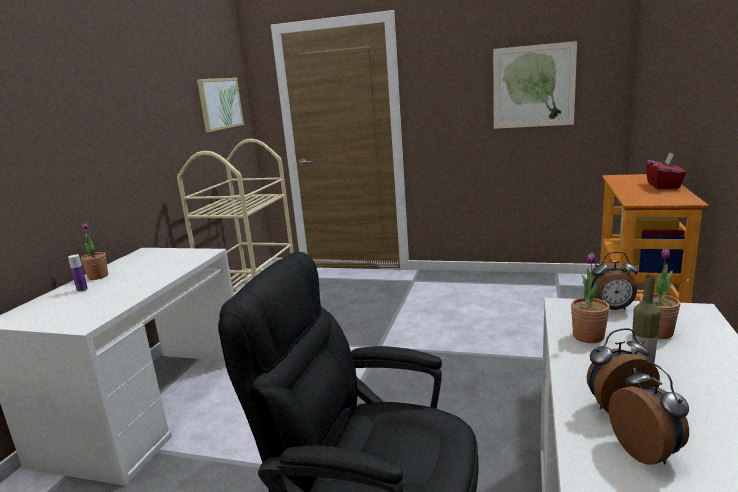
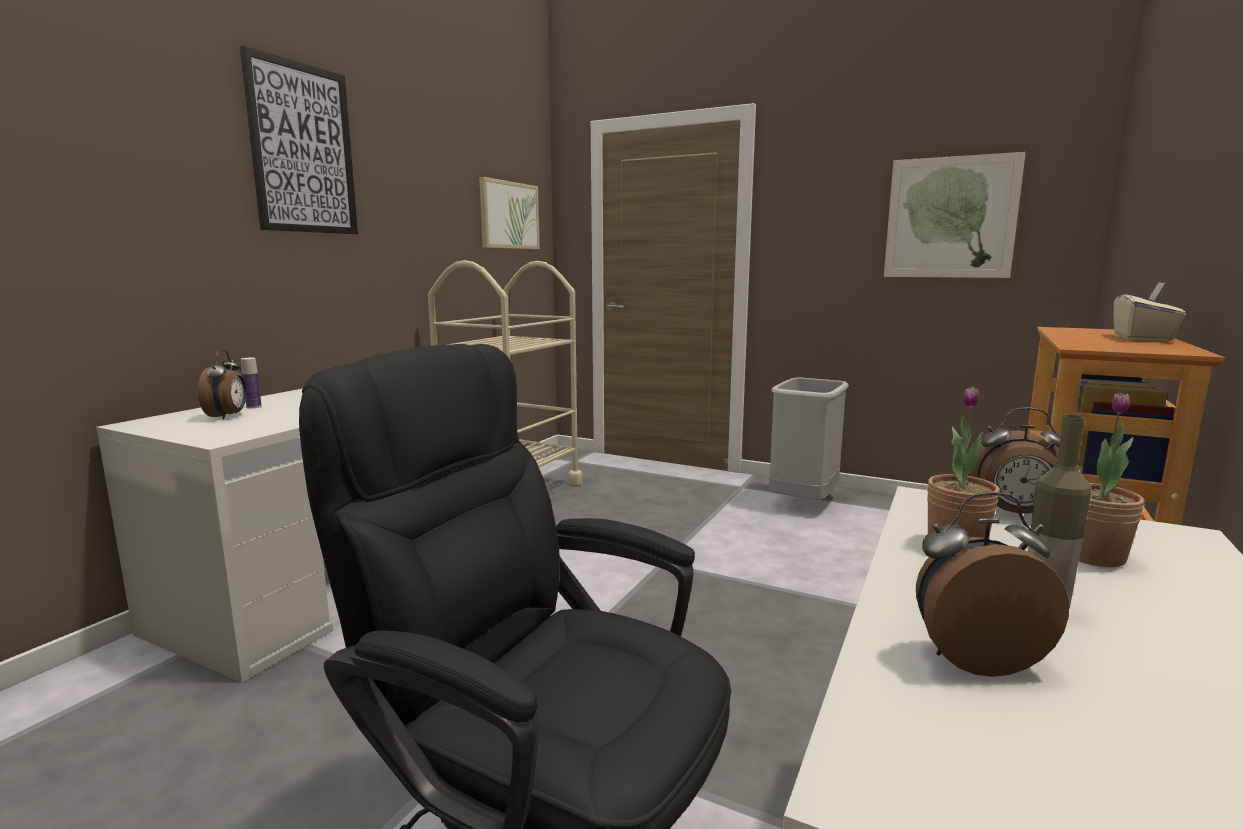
camera: 10 degrees right, 5 degrees down
potted plant [81,223,108,280] -> none
alarm clock [609,362,689,465] -> alarm clock moved to [198,350,247,419]
red tissue box [646,152,686,189] -> beige tissue box [1113,282,1186,341]
none -> picture [240,46,358,234]
none -> grey trash can [769,377,849,500]

